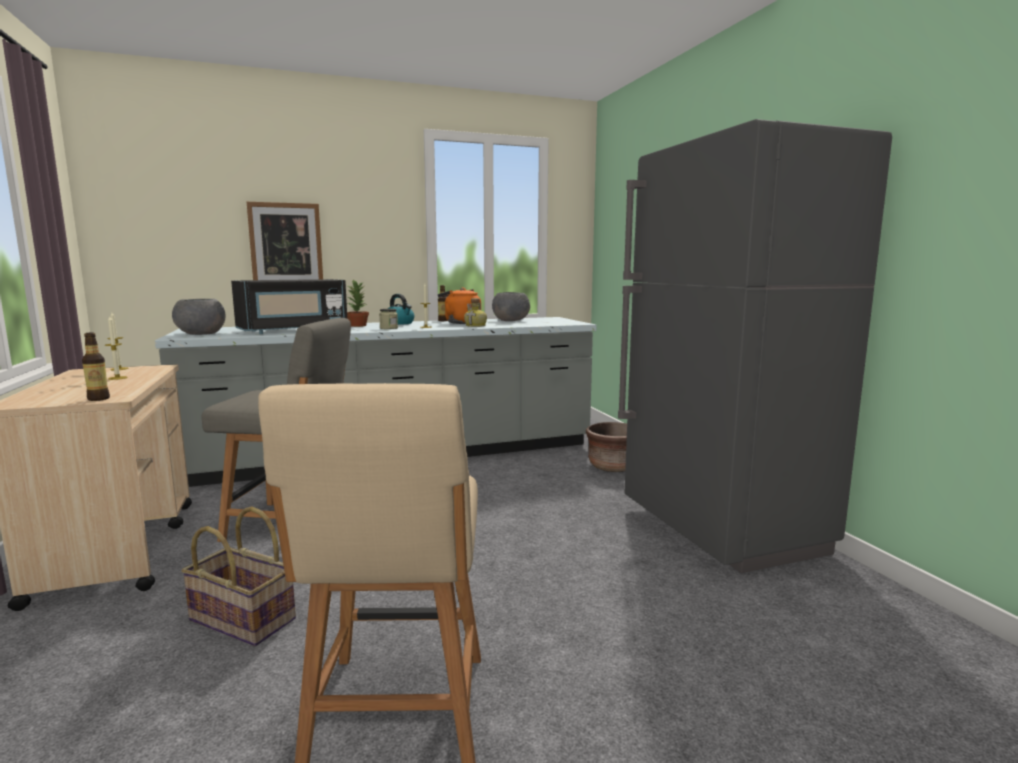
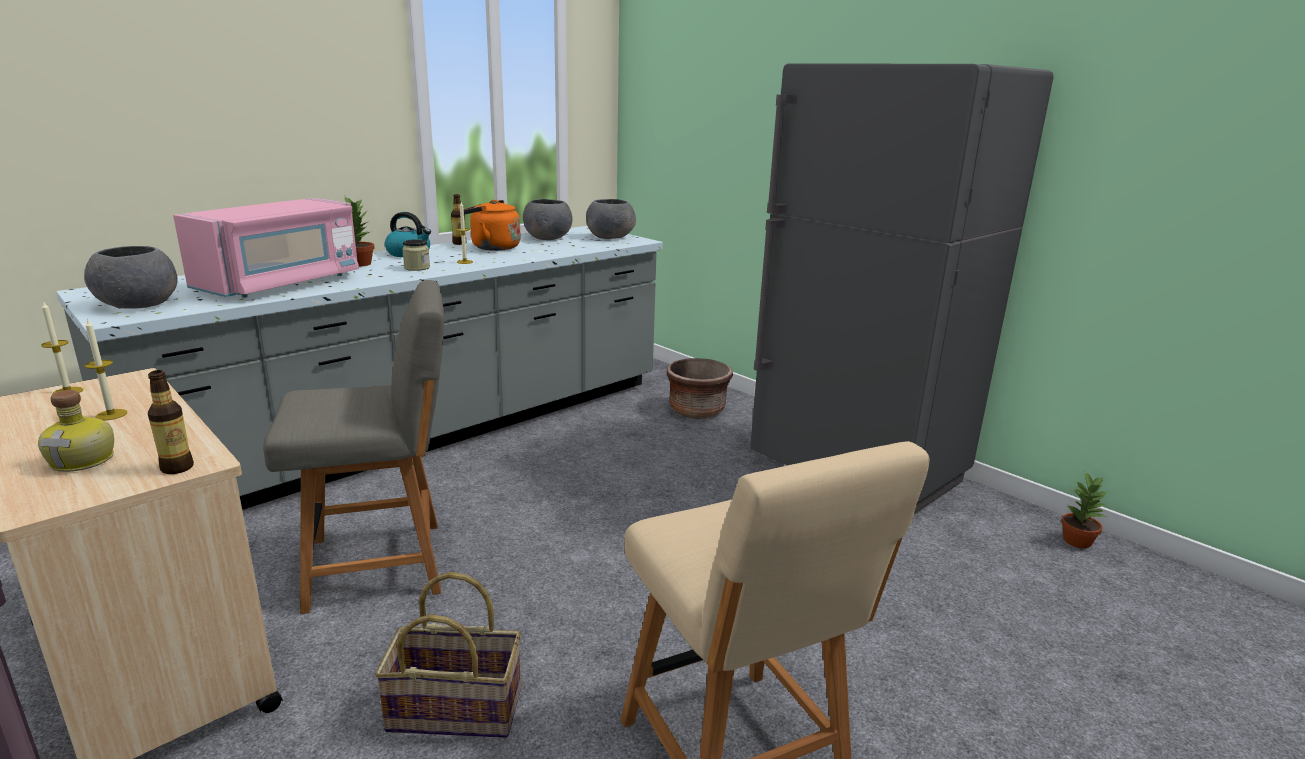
camera: 25 degrees left, 10 degrees up
black microwave [231,279,347,334] -> pink microwave [173,198,359,298]
picture [247,202,323,280] -> none
bottle [464,298,487,327] -> bottle moved to [38,390,114,472]
none -> grey bowl [586,199,636,239]
none -> potted plant [1061,472,1108,548]

